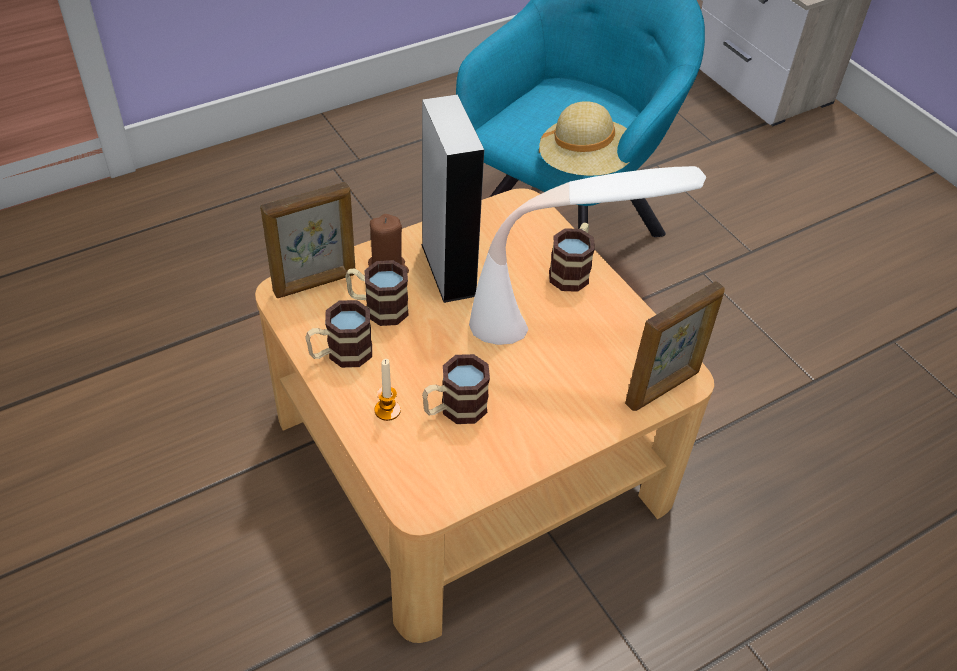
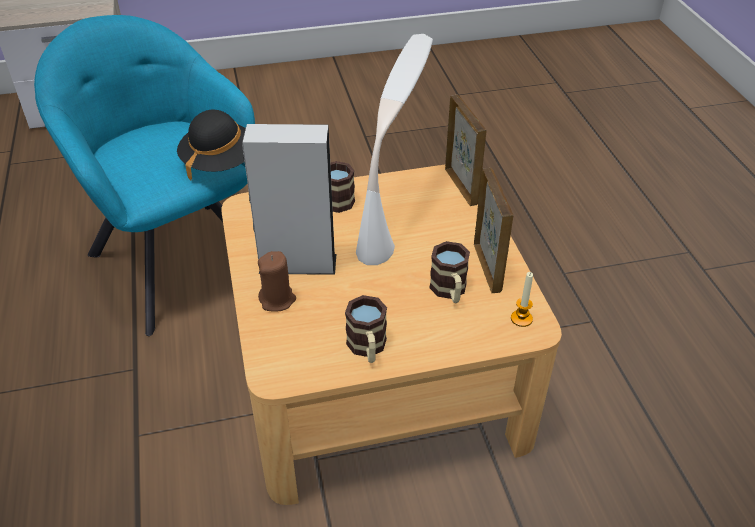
camera: 70 degrees left, 5 degrees down
picture frame [260,182,355,298] -> picture frame moved to [474,168,514,293]
mug [345,260,409,326] -> none
candle [375,359,401,421] -> candle moved to [511,272,533,327]
beige hat [539,101,629,176] -> black hat [177,110,245,181]

